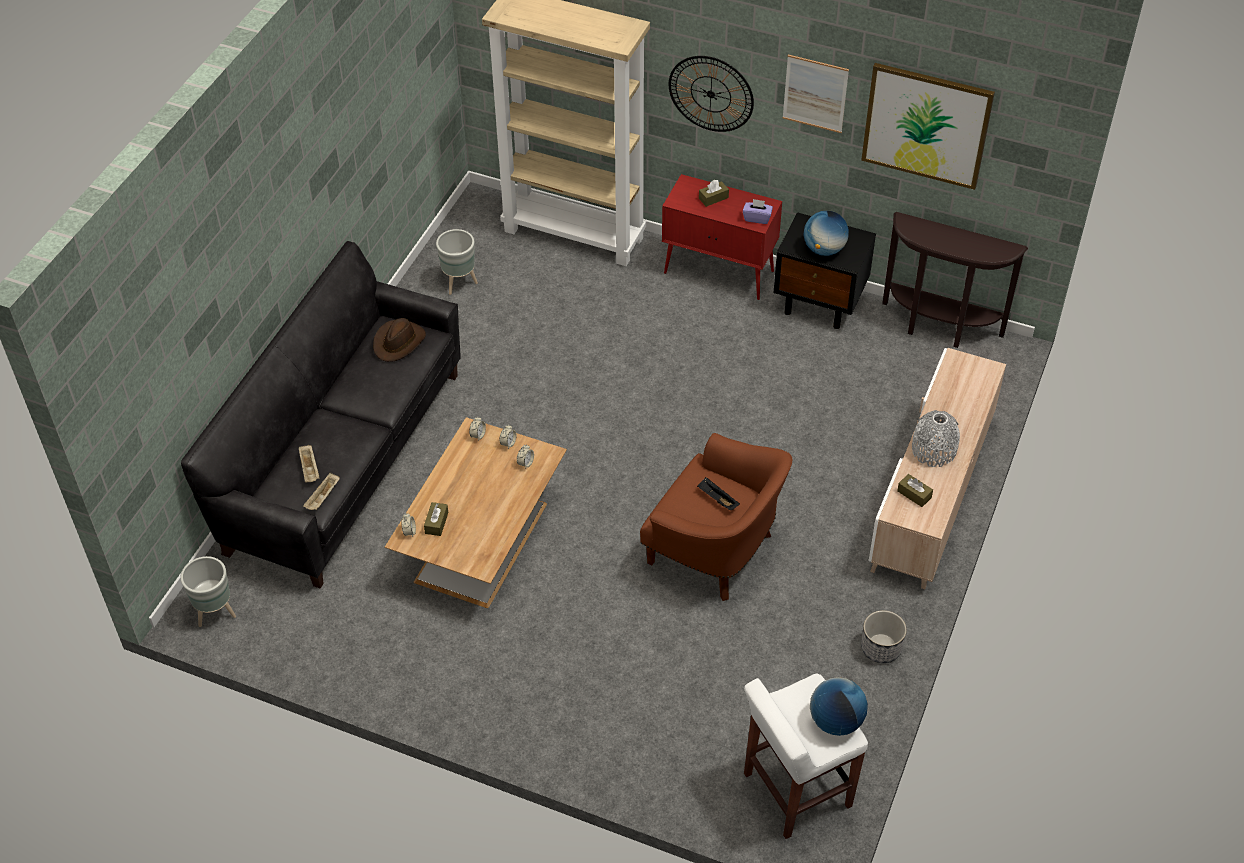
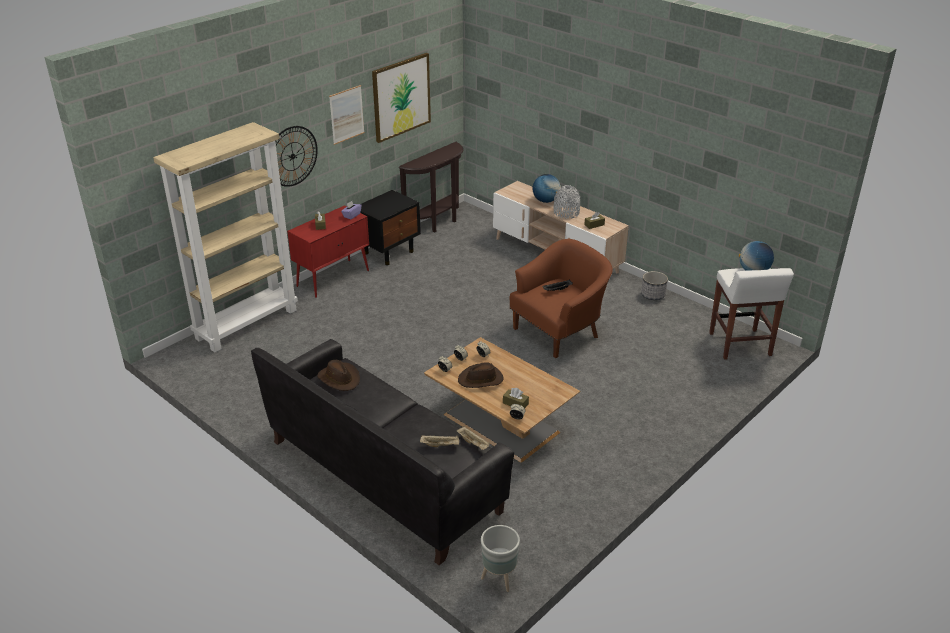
camera: 70 degrees left, 15 degrees down
grey planter [436,229,478,295] -> none
globe [804,211,849,256] -> globe moved to [532,174,561,203]
none -> brown hat [458,362,504,388]

